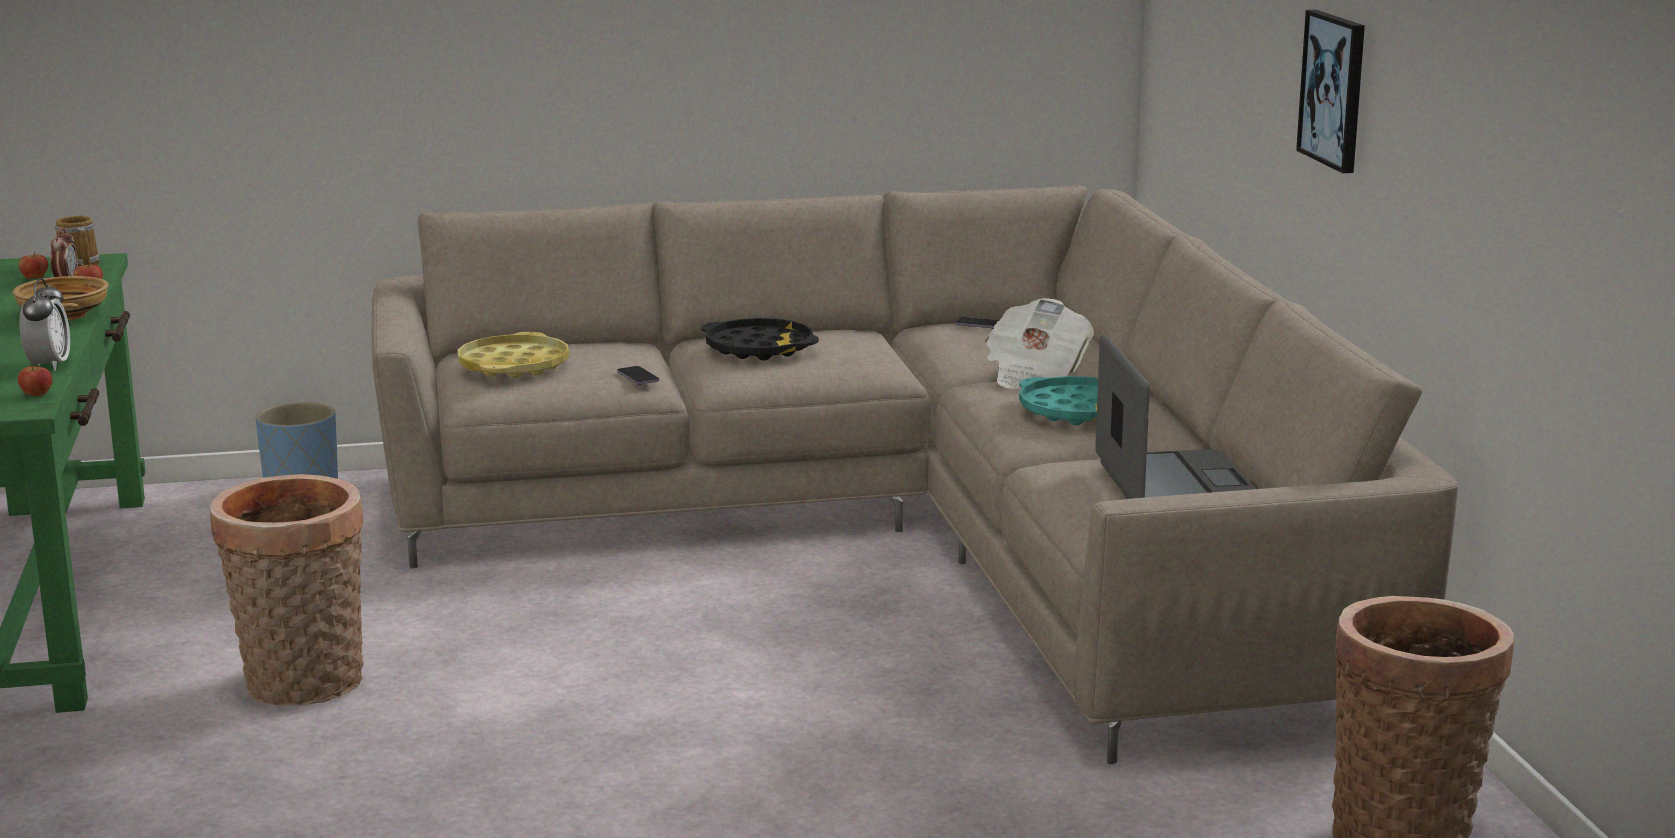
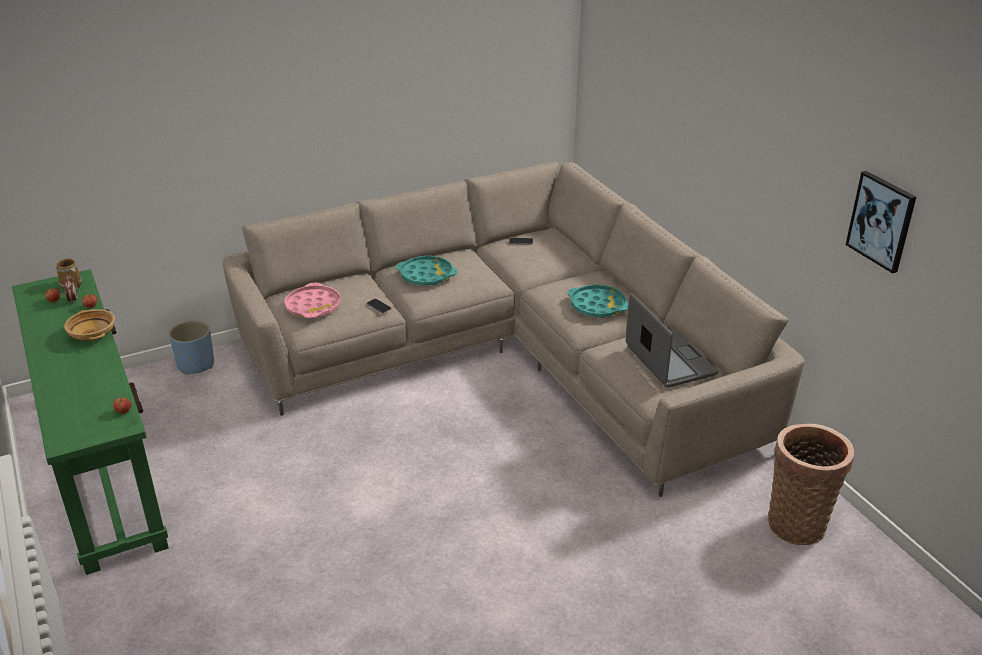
camera: 15 degrees left, 15 degrees up
alarm clock [19,278,70,371] -> none
basket [210,474,364,706] -> none
yellow tray [458,332,569,378] -> pink tray [284,283,341,318]
black tray [701,318,819,361] -> turquoise tray [396,256,458,286]
newspaper [985,298,1094,389] -> none
picture [1296,10,1365,173] -> picture moved to [846,171,916,274]

